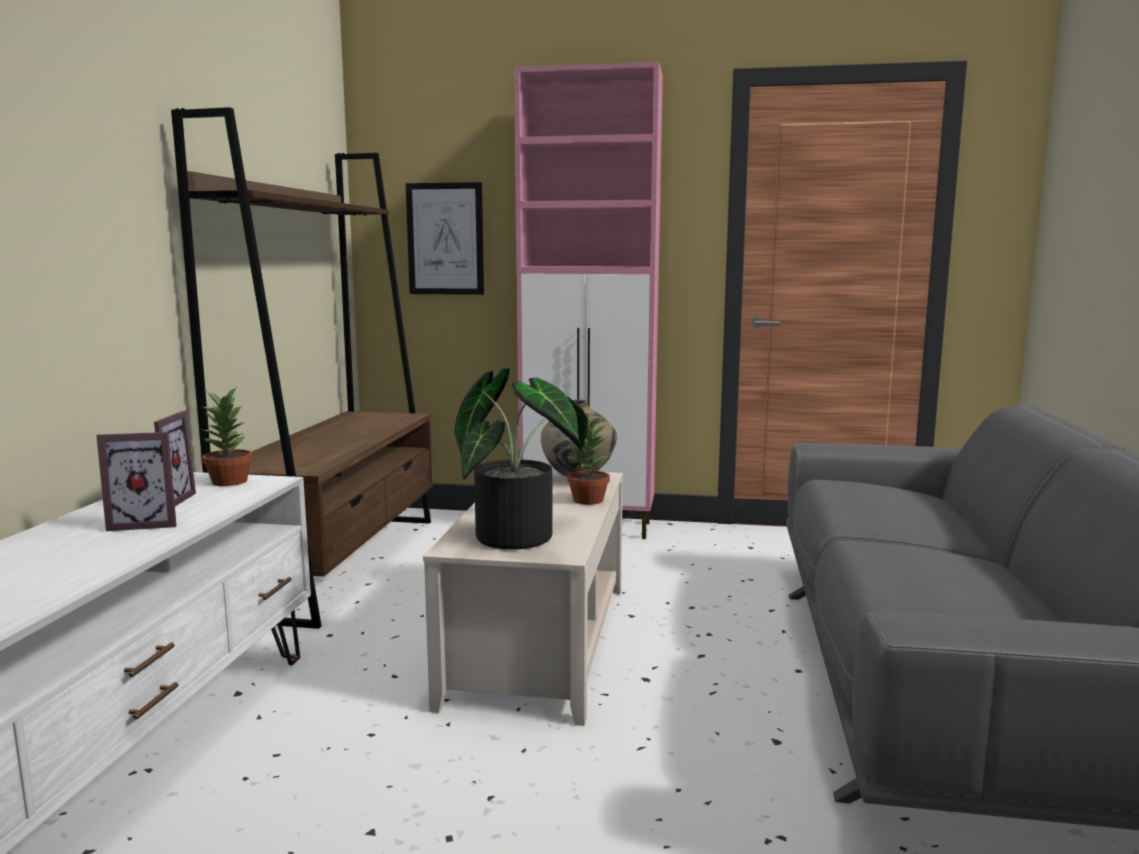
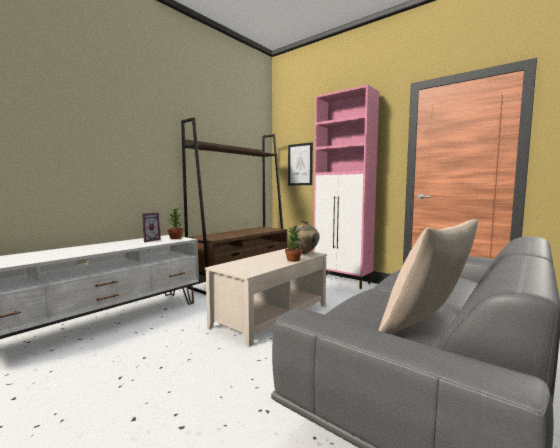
camera: 30 degrees right, 5 degrees down
picture frame [96,432,177,531] -> none
potted plant [454,368,588,550] -> none
none -> beige pillow [378,219,478,334]

